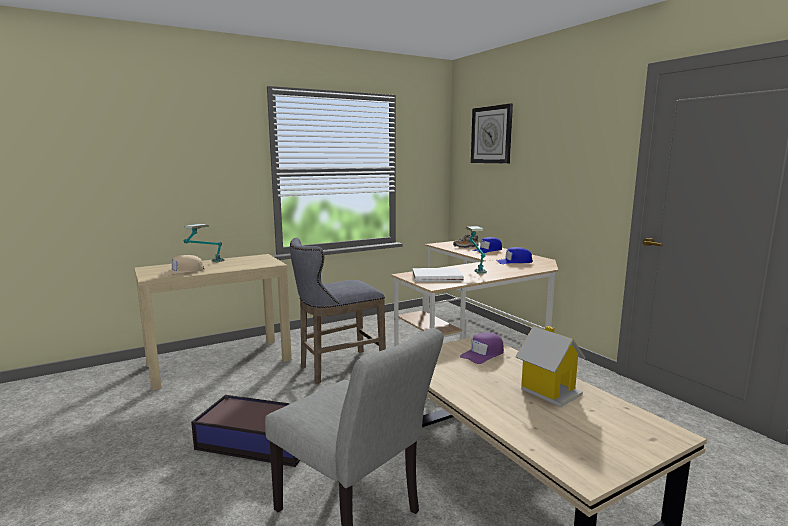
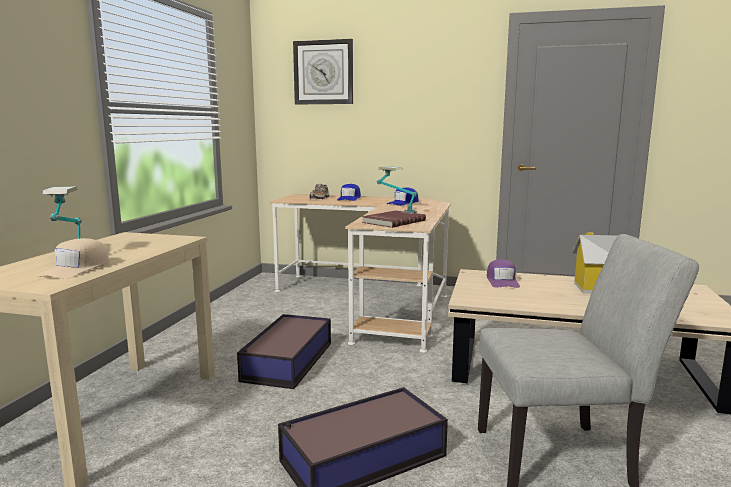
camera: 45 degrees left, 0 degrees up
grey stool [290,237,386,384] -> storage box [237,314,331,389]
white book [412,268,464,282] -> red book [362,210,426,228]

